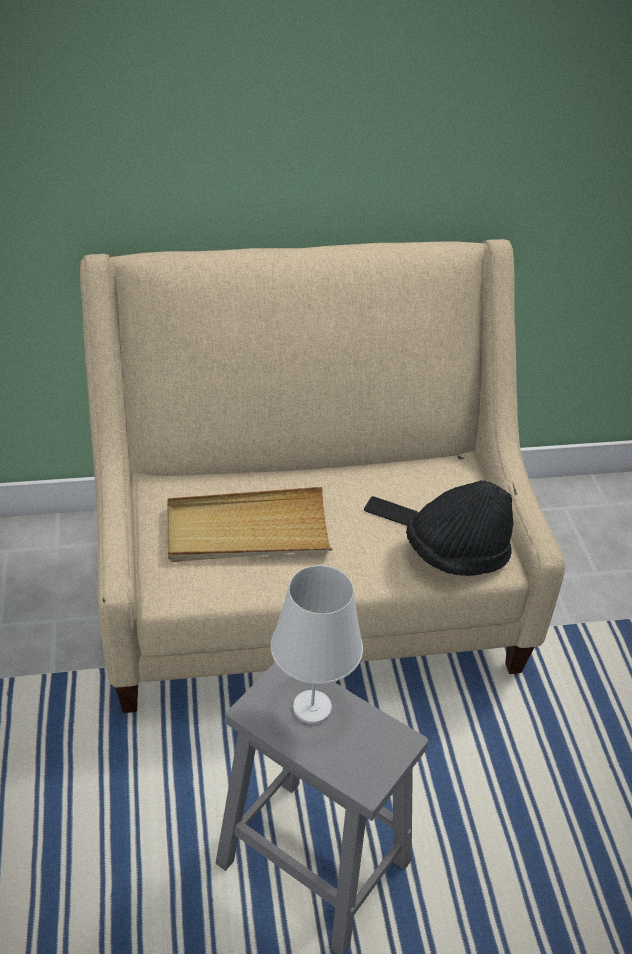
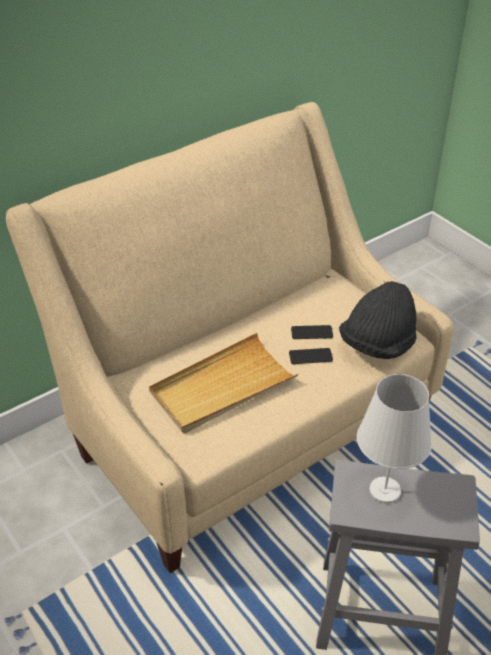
camera: 25 degrees left, 0 degrees up
none -> phone [289,348,333,364]

